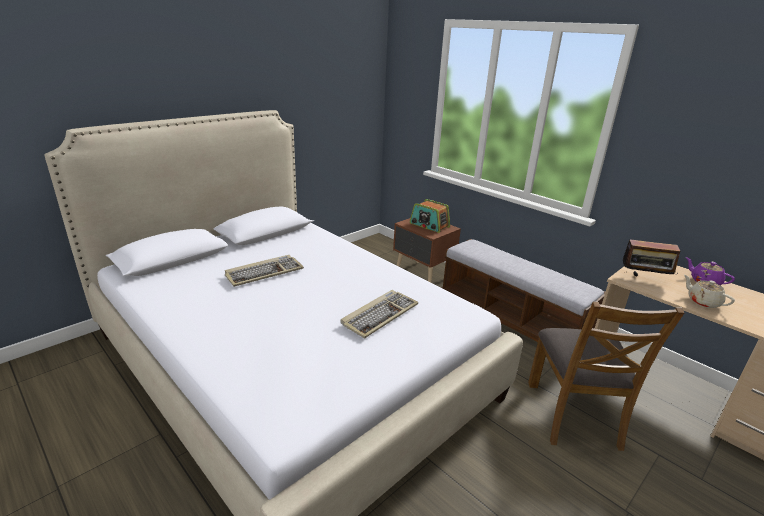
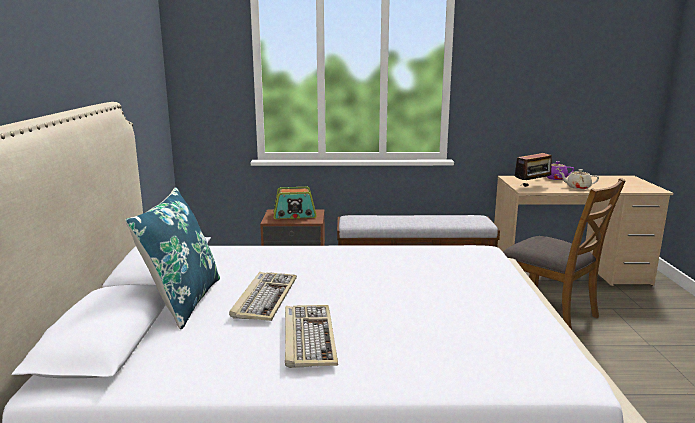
camera: 45 degrees left, 10 degrees down
keyboard [340,290,418,338] -> keyboard moved to [285,305,338,368]
none -> blue pillow [125,187,220,330]

